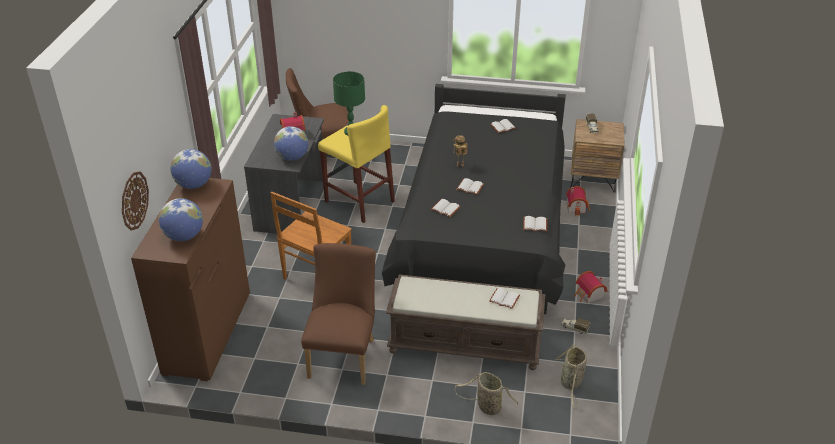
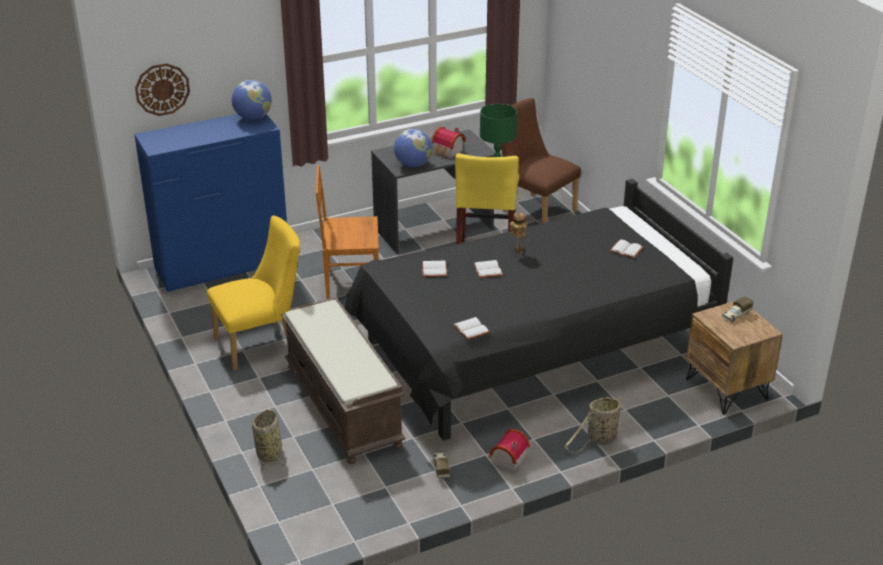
camera: 55 degrees right, 5 degrees down
brown dresser [131,178,250,381] -> blue dresser [134,114,287,292]
globe [159,198,203,241] -> none
brown chair [301,243,376,385] -> yellow chair [207,216,300,370]
white book [489,288,520,309] -> none
basket [555,344,587,409] -> basket moved to [565,397,628,453]
toy house [566,186,590,216] -> none

